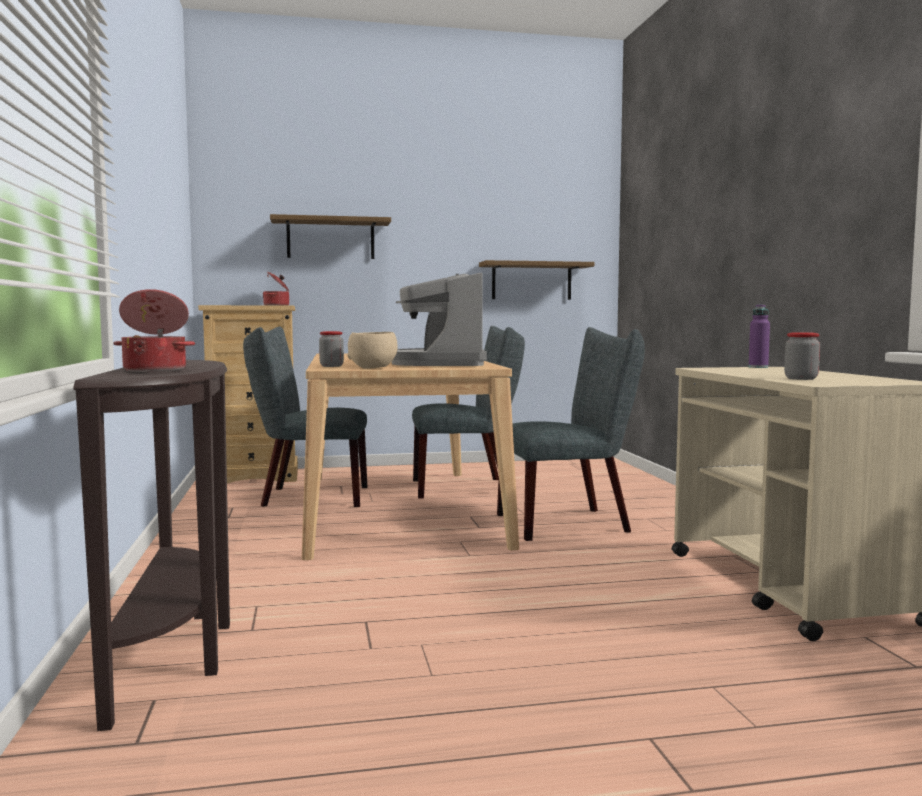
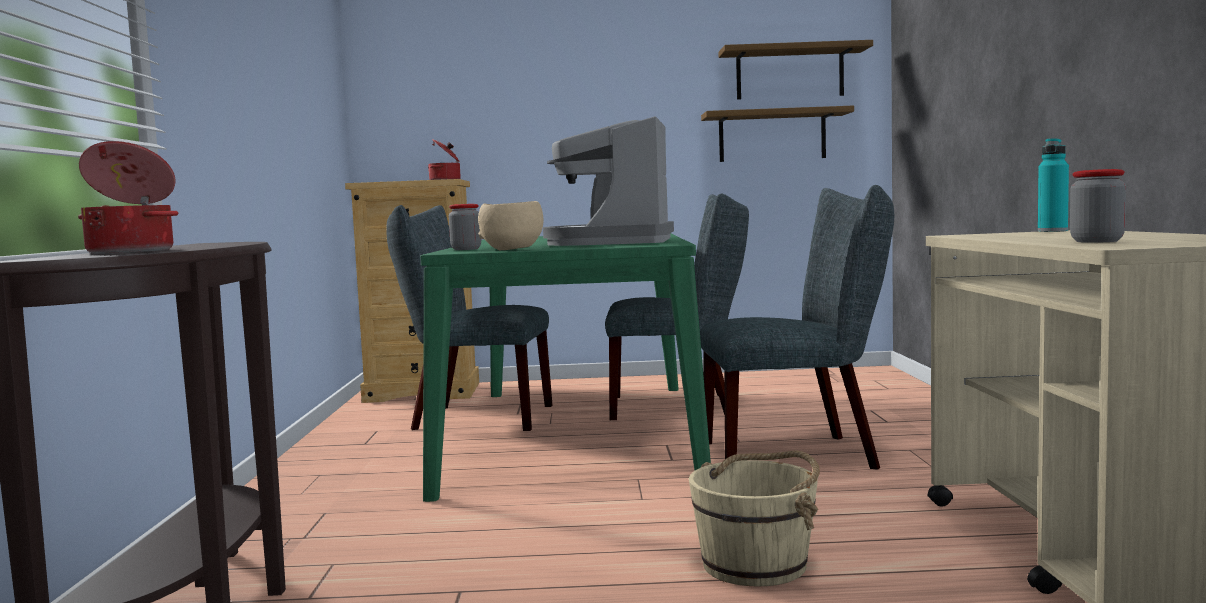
camera: 10 degrees right, 0 degrees up
shelf [270,214,391,259] -> shelf moved to [718,40,873,100]
beige dining table [302,353,519,560] -> green dining table [420,233,711,502]
purple bottle [749,305,770,368] -> turquoise bottle [1038,138,1069,232]
none -> beige bucket [689,450,820,587]

